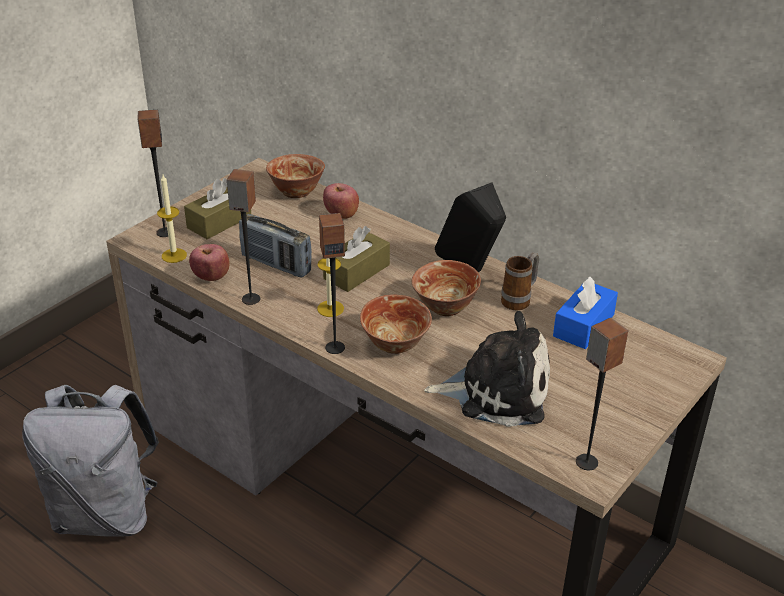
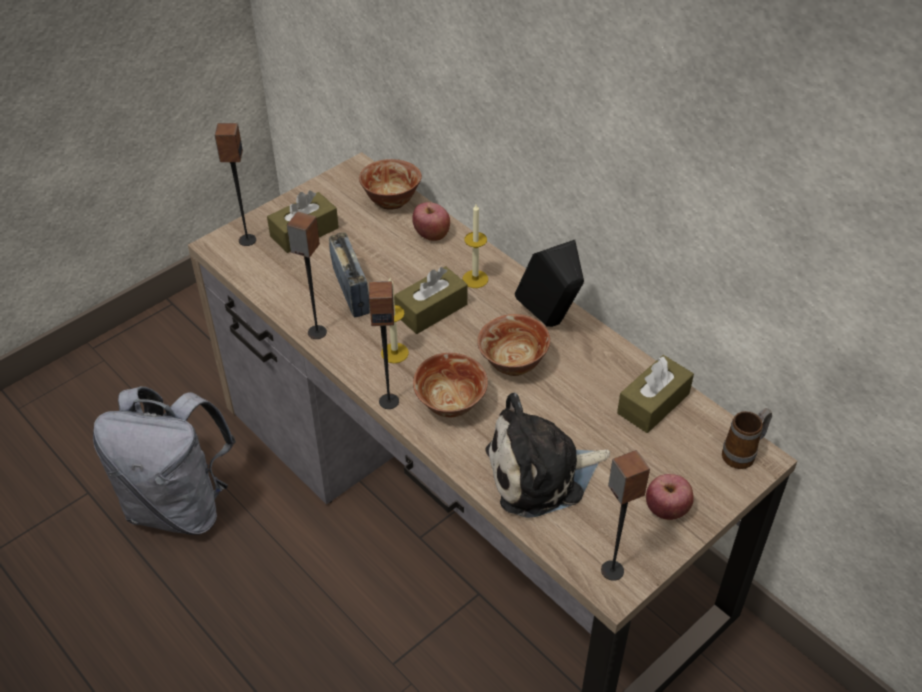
camera: 10 degrees right, 10 degrees up
candle [157,175,187,263] -> candle moved to [463,204,488,288]
apple [189,244,229,281] -> apple moved to [646,474,694,520]
radio [239,214,312,278] -> radio turned 150 degrees counterclockwise [329,232,370,318]
plush toy [424,311,550,427] -> plush toy turned 150 degrees clockwise [485,393,610,518]
mug [501,252,539,310] -> mug moved to [722,408,772,469]
blue tissue box [553,277,618,349] -> brown tissue box [617,355,694,433]

